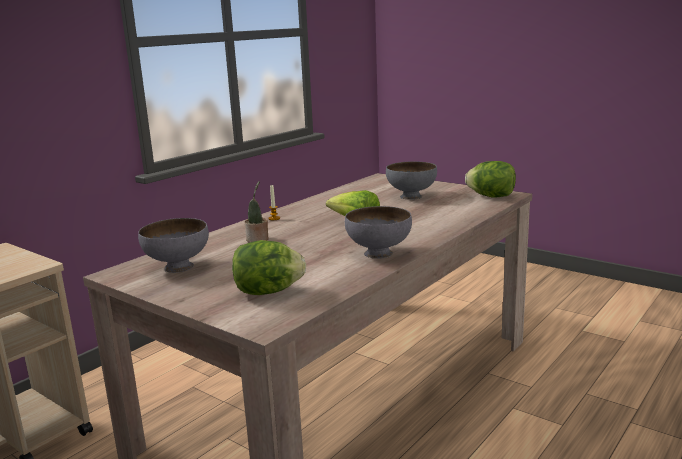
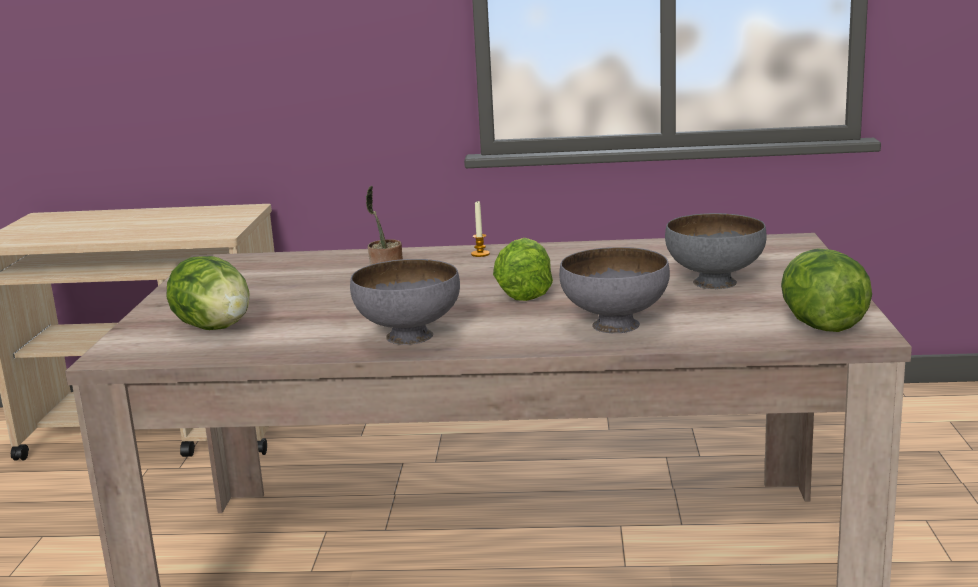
camera: 55 degrees right, 0 degrees up
grey bowl [138,218,209,273] -> grey bowl moved to [559,247,670,333]

